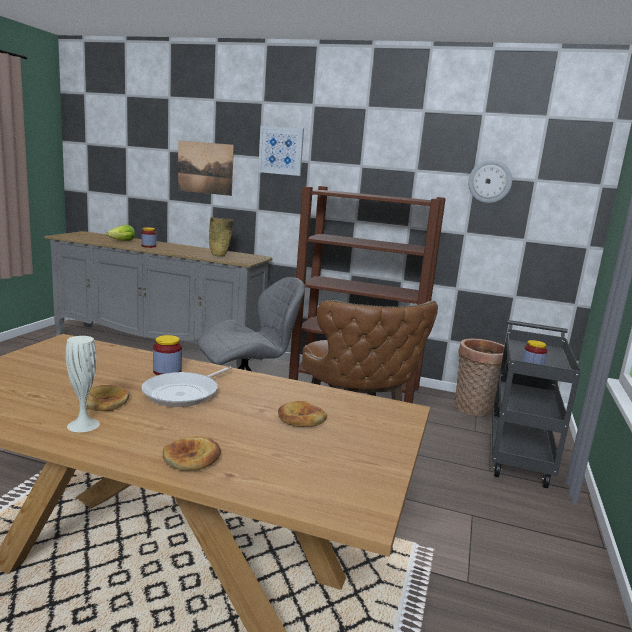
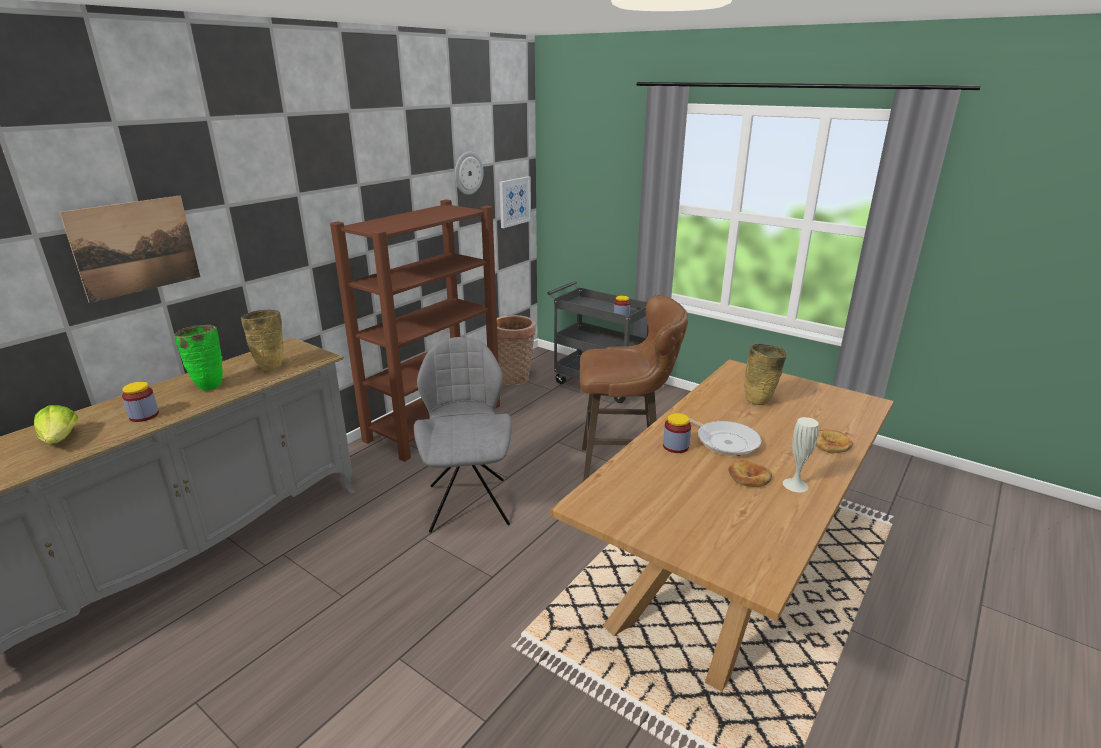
camera: 70 degrees left, 10 degrees up
picture [258,126,304,176] -> picture moved to [500,176,531,228]
bread [278,401,327,427] -> beige vase [744,344,787,405]
none -> green vase [174,325,223,390]

